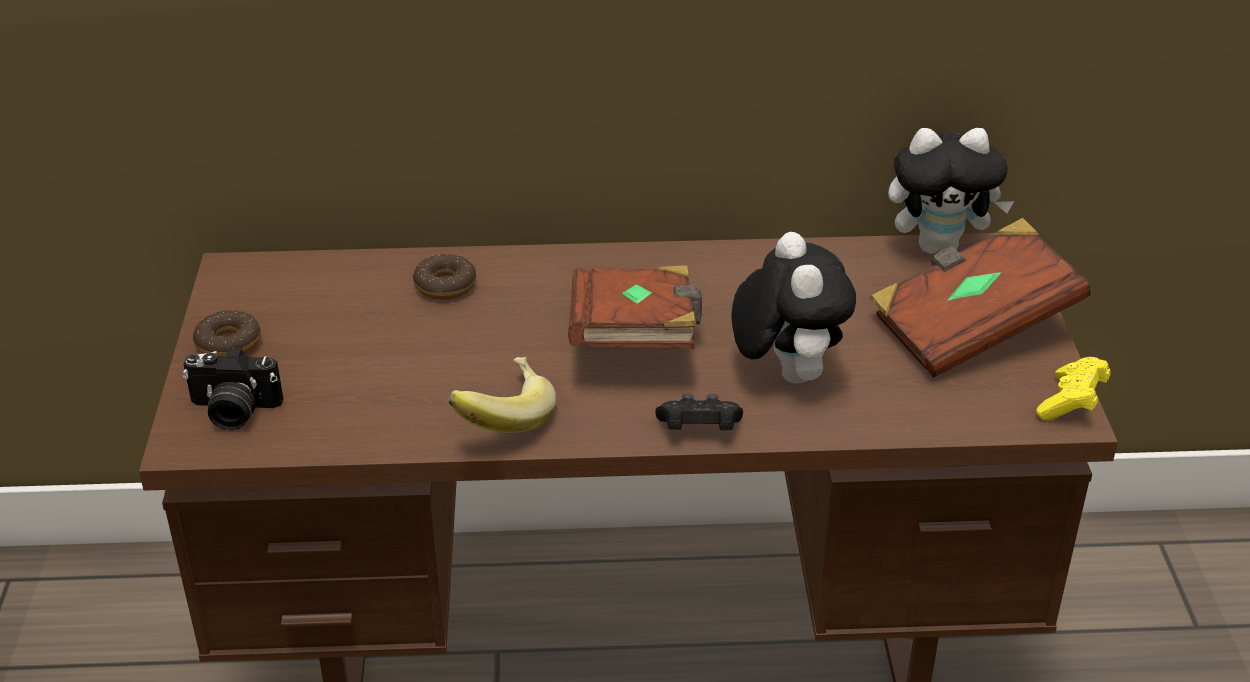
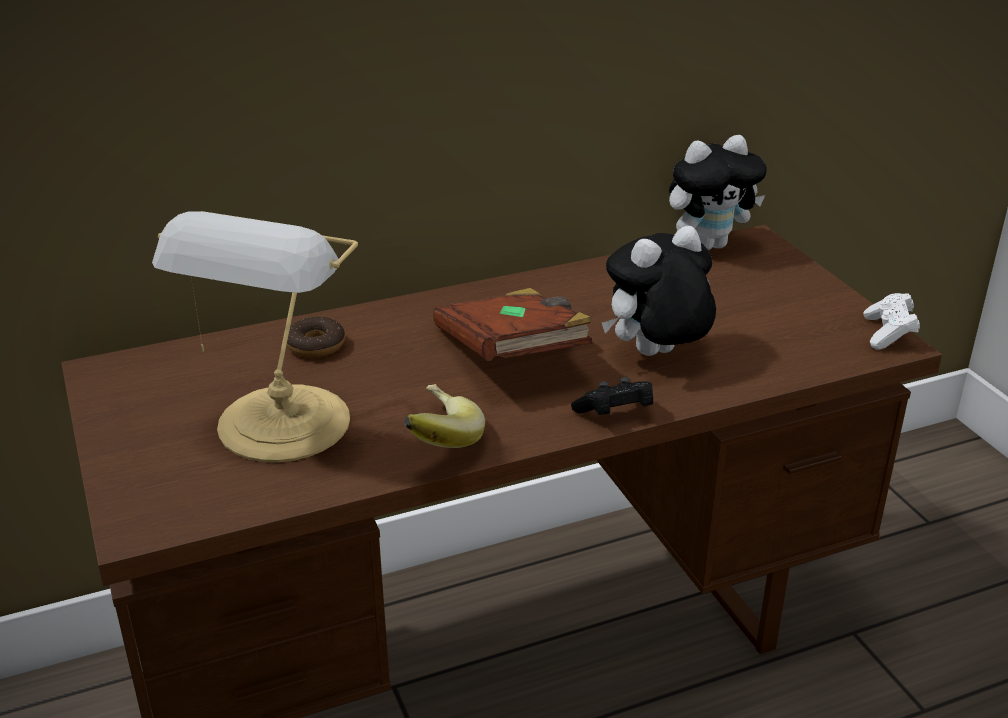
camera: 20 degrees left, 5 degrees down
camera [182,347,284,430] -> none
donut [193,310,261,356] -> none
plush toy [731,232,856,383] -> plush toy turned 90 degrees counterclockwise [602,225,716,356]
brown book [870,218,1090,378] -> none
yellow game controller [1036,357,1111,420] -> white game controller [863,293,920,350]
none -> table lamp [152,211,358,462]

